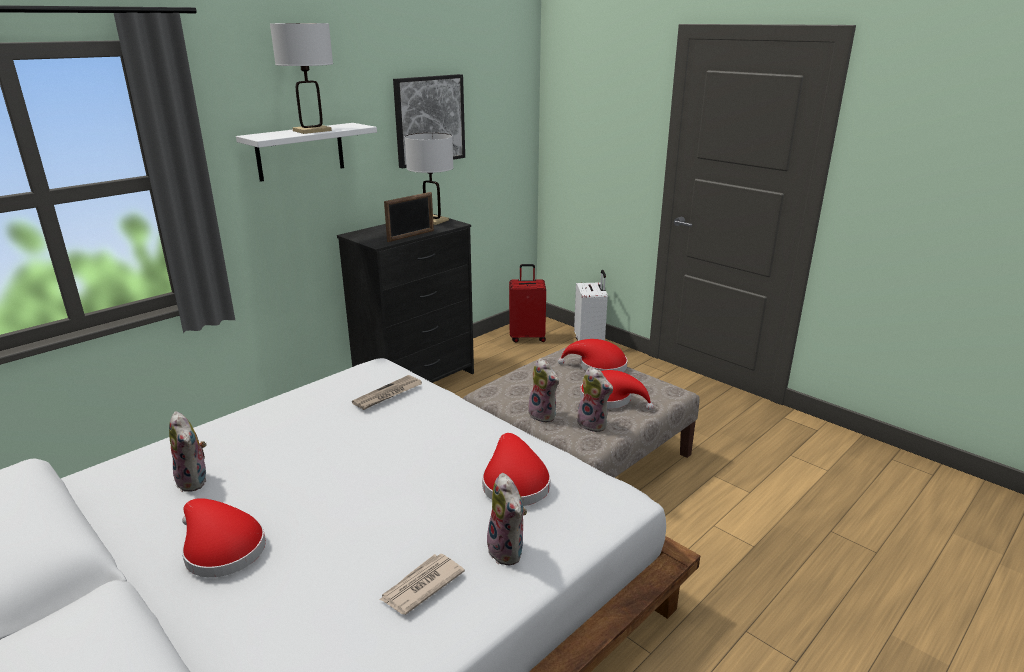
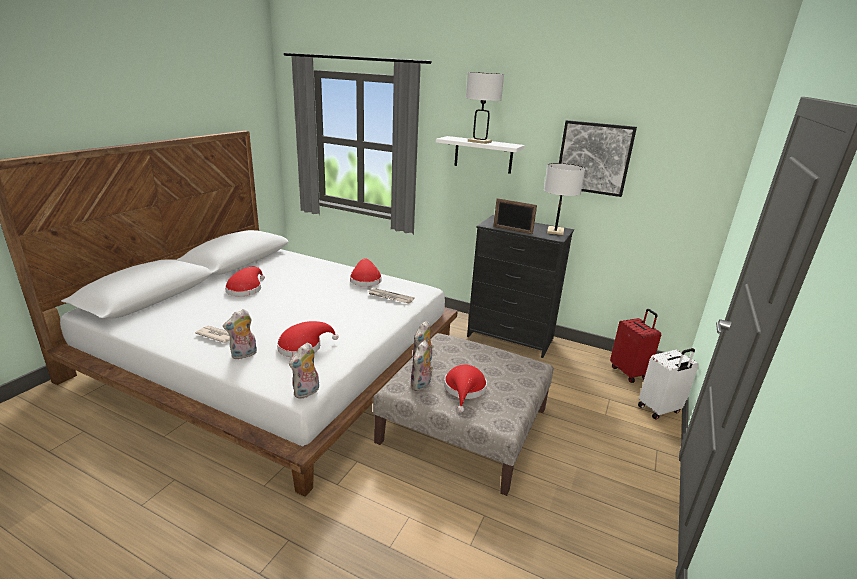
camera: 70 degrees right, 0 degrees up
plush toy [169,411,206,492] -> plush toy moved to [289,342,319,399]
red hat [558,339,628,372] -> red hat moved to [350,258,382,287]

